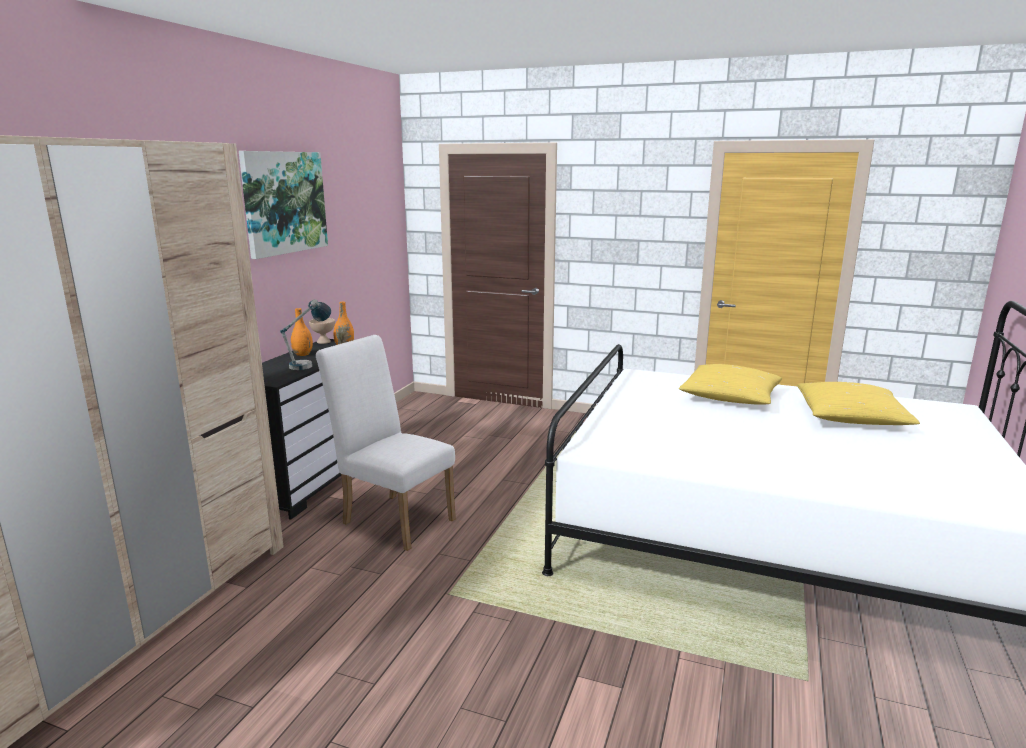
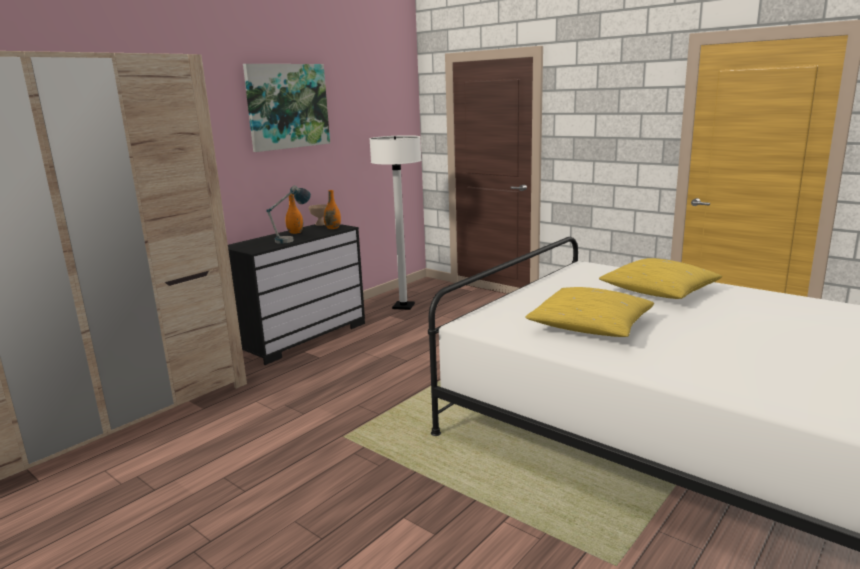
camera: 20 degrees right, 0 degrees up
white chair [316,335,456,551] -> none
yellow pillow [797,382,920,425] -> yellow pillow moved to [525,287,654,337]
none -> white floor lamp [370,135,422,310]

